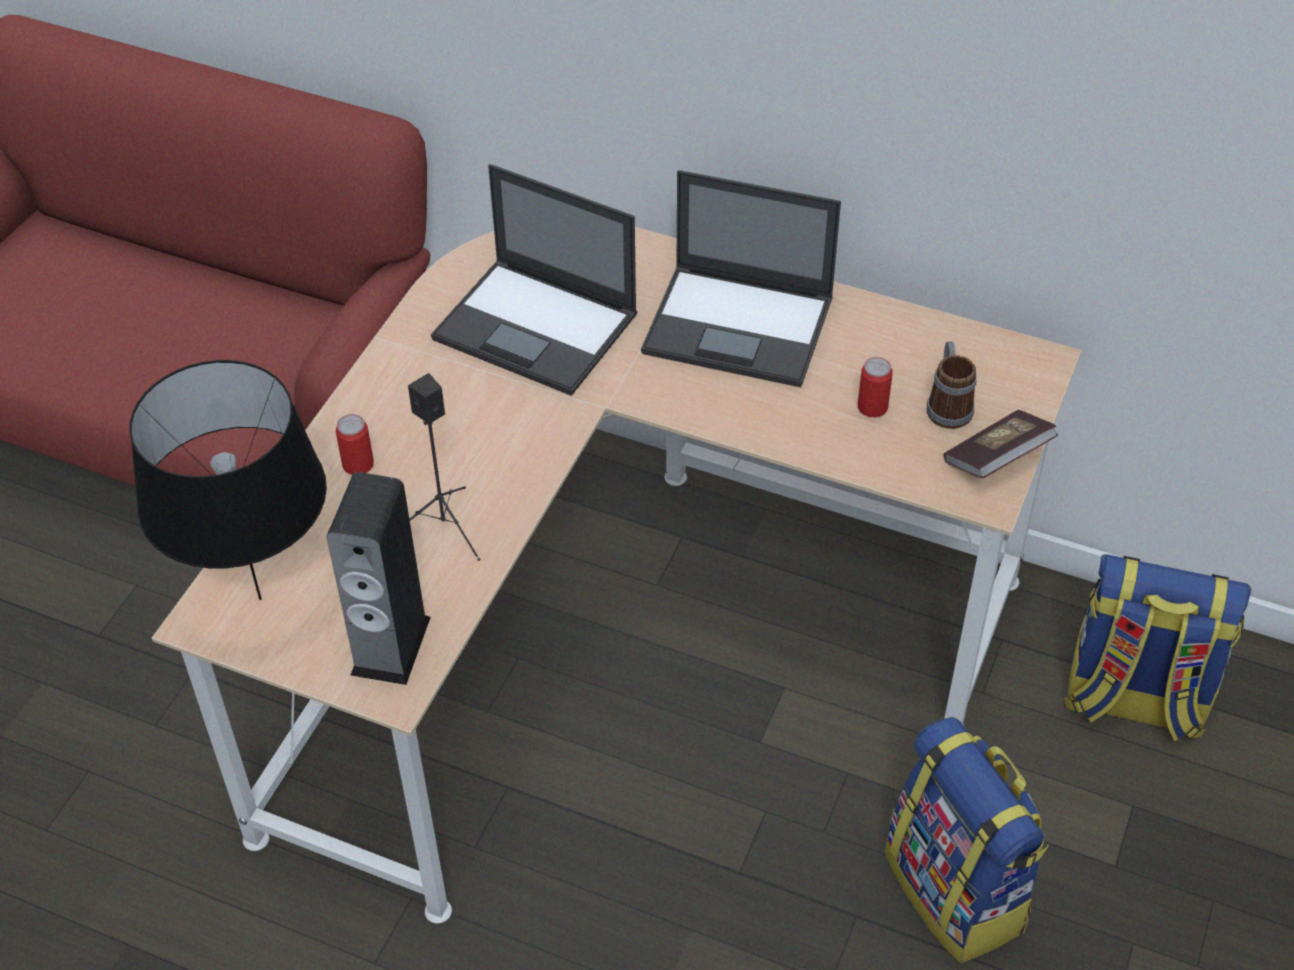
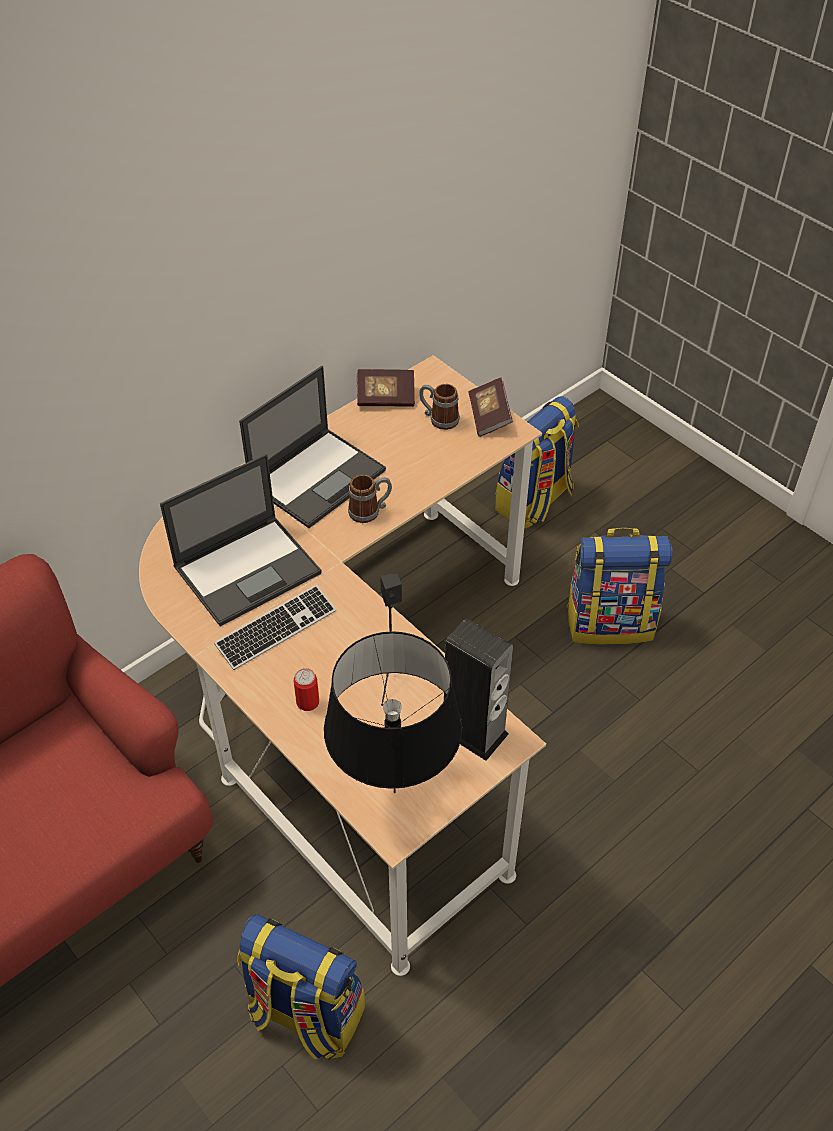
camera: 65 degrees left, 0 degrees up
can [858,357,893,417] -> none
none -> keyboard [214,585,336,670]
none -> backpack [237,914,365,1060]
none -> mug [348,475,392,523]
none -> book [357,369,415,407]

